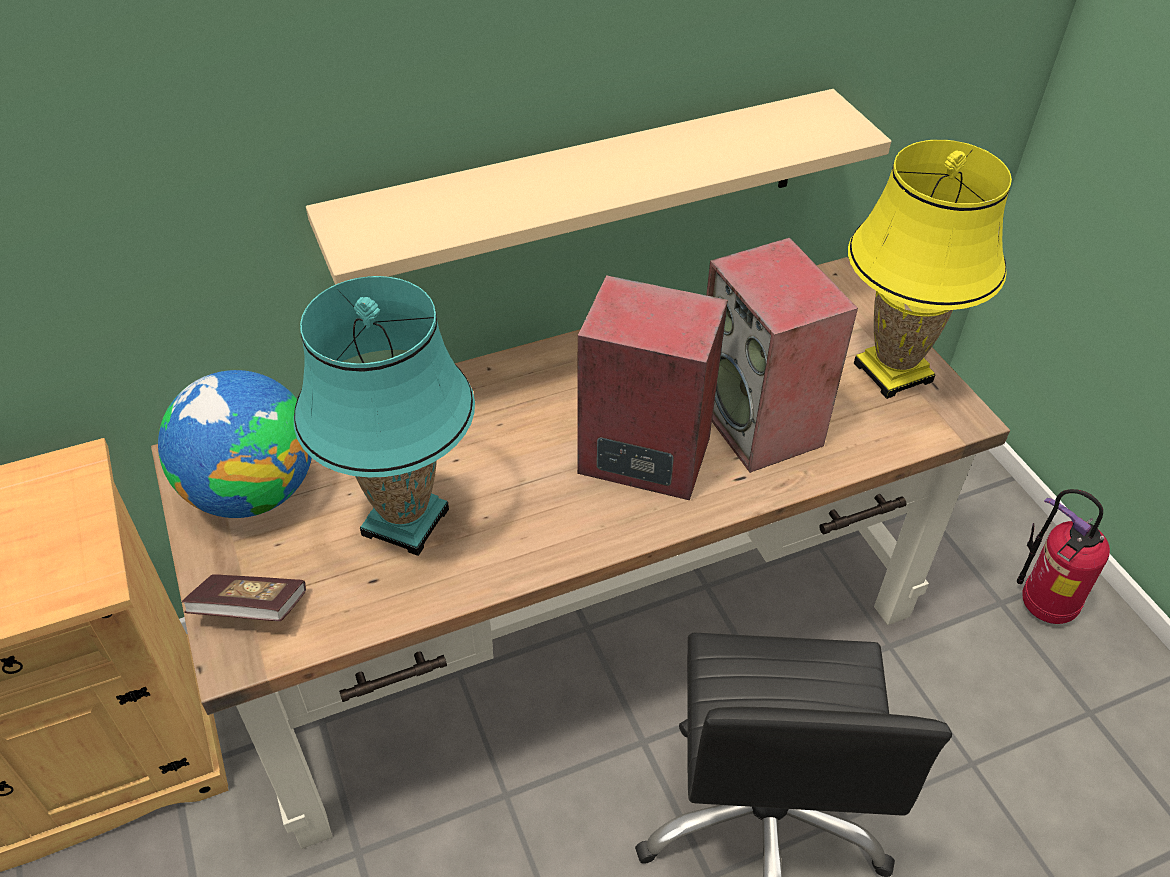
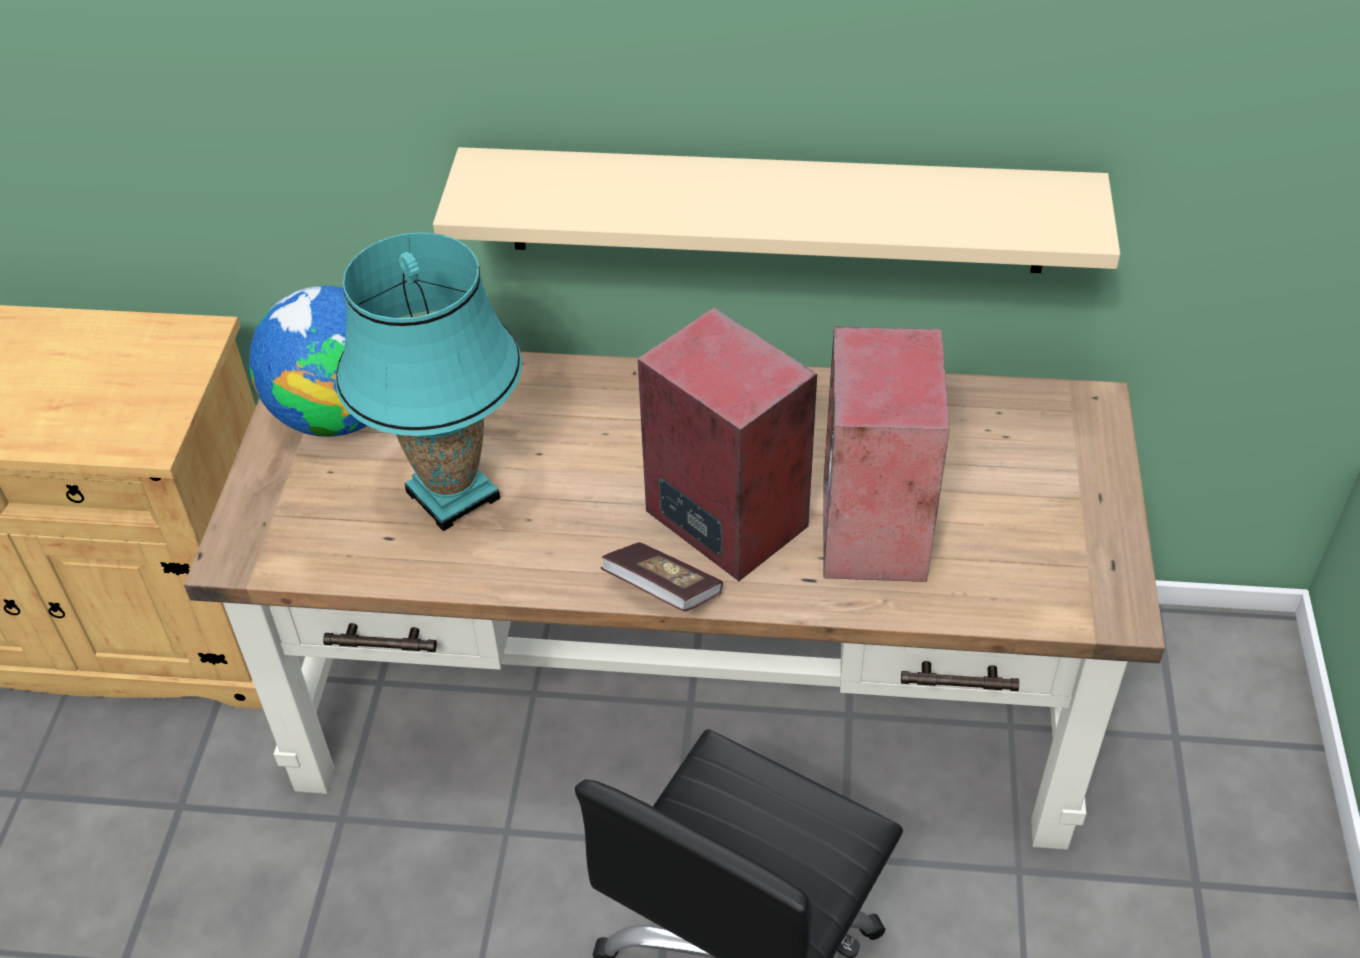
camera: 30 degrees right, 0 degrees up
book [182,574,306,621] -> book moved to [600,542,723,612]
yellow table lamp [848,140,1012,399] -> none
fire extinguisher [1017,489,1110,624] -> none

